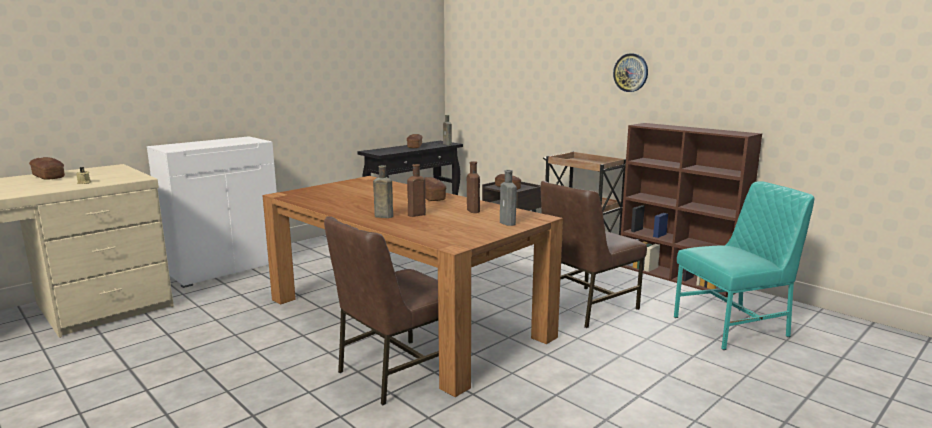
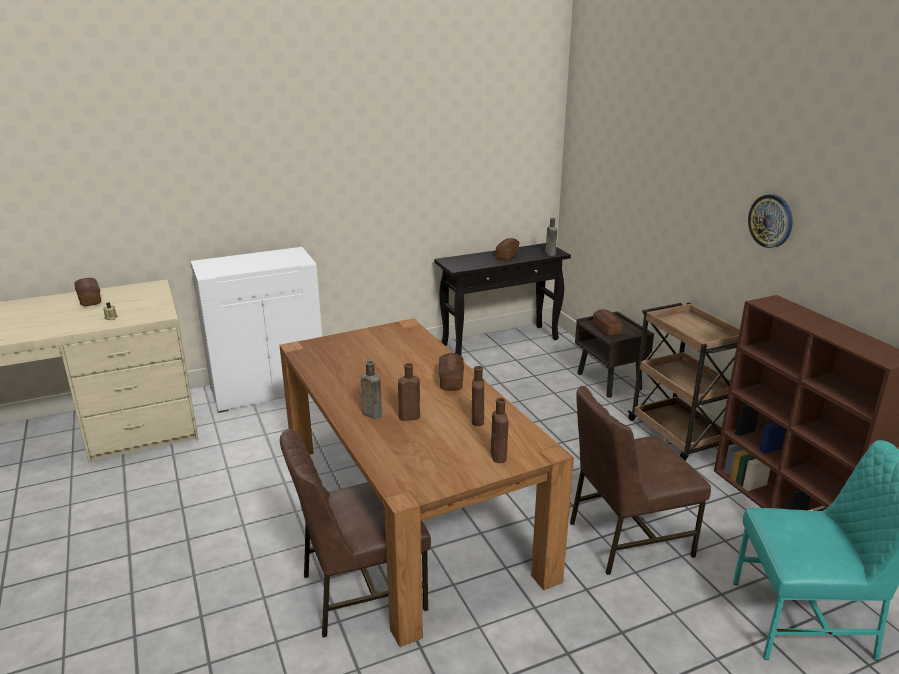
camera: 20 degrees right, 10 degrees up
grey bottle [500,170,517,226] -> brown bottle [491,398,509,463]

